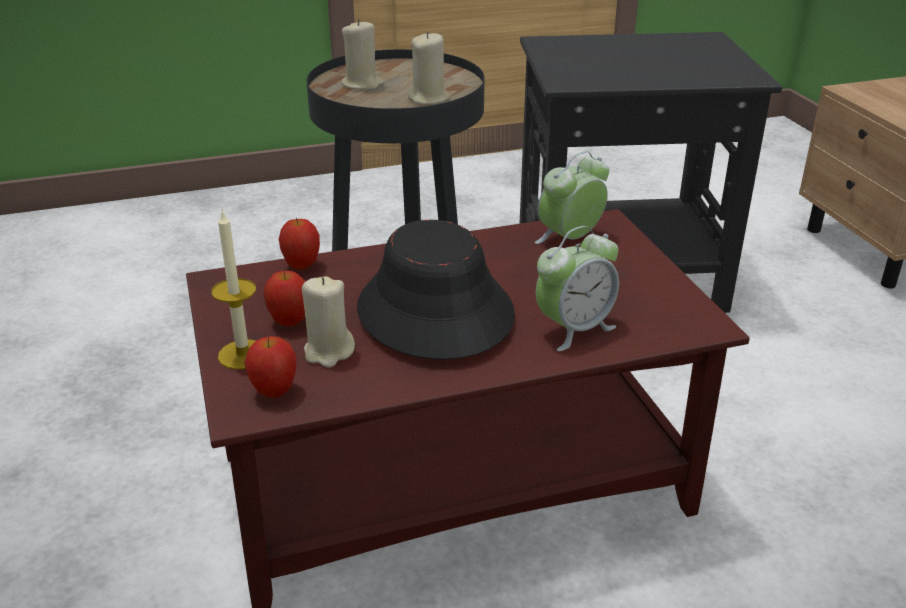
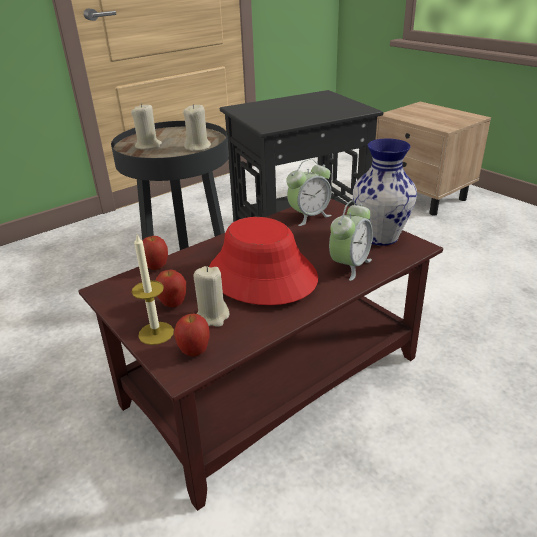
camera: 20 degrees left, 0 degrees up
black hat [357,220,515,360] -> red hat [209,217,318,305]
alarm clock [535,151,609,244] -> alarm clock turned 150 degrees counterclockwise [286,159,331,226]
none -> vase [353,139,417,246]

